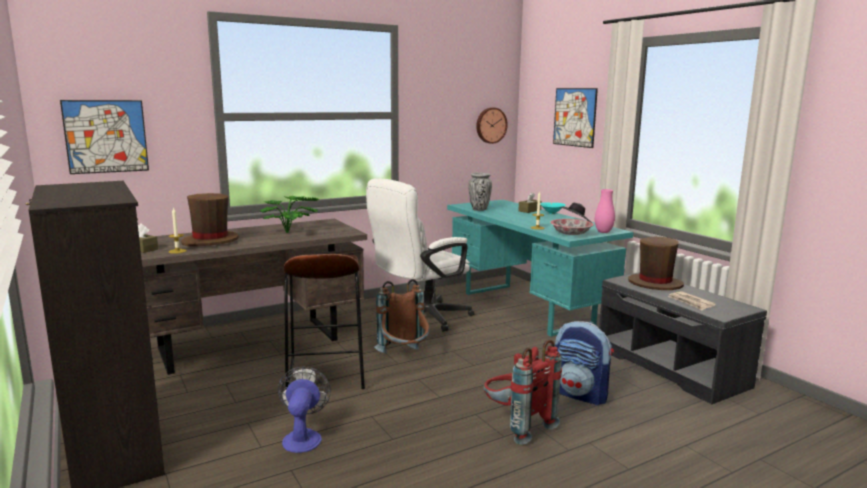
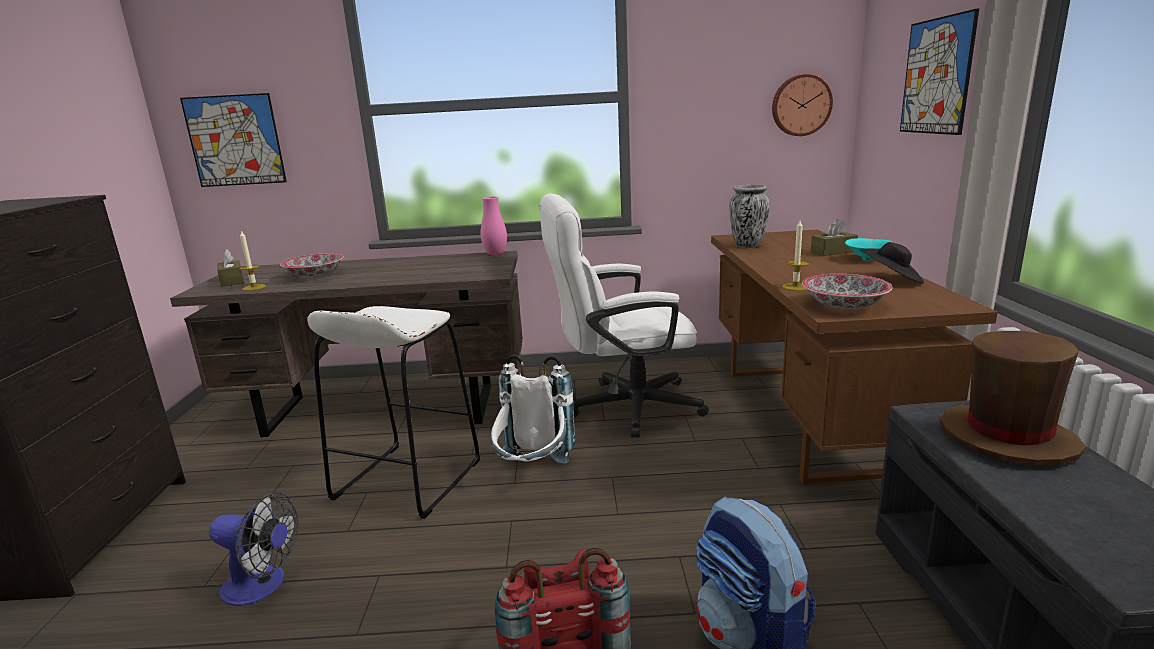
camera: 30 degrees right, 5 degrees up
brown hat [181,193,239,246] -> bowl [280,253,344,277]
potted plant [259,196,319,233] -> none
fan [278,367,331,453] -> fan turned 75 degrees clockwise [209,492,299,606]
brown stool [284,254,365,389] -> white stool [307,306,480,519]
brown backpack [374,279,430,353] -> white backpack [491,355,575,464]
turquoise desk [447,200,633,337] -> brown desk [711,230,998,484]
pink vase [595,189,615,233] -> pink vase moved to [480,196,507,256]
newspaper [668,291,716,310] -> none

